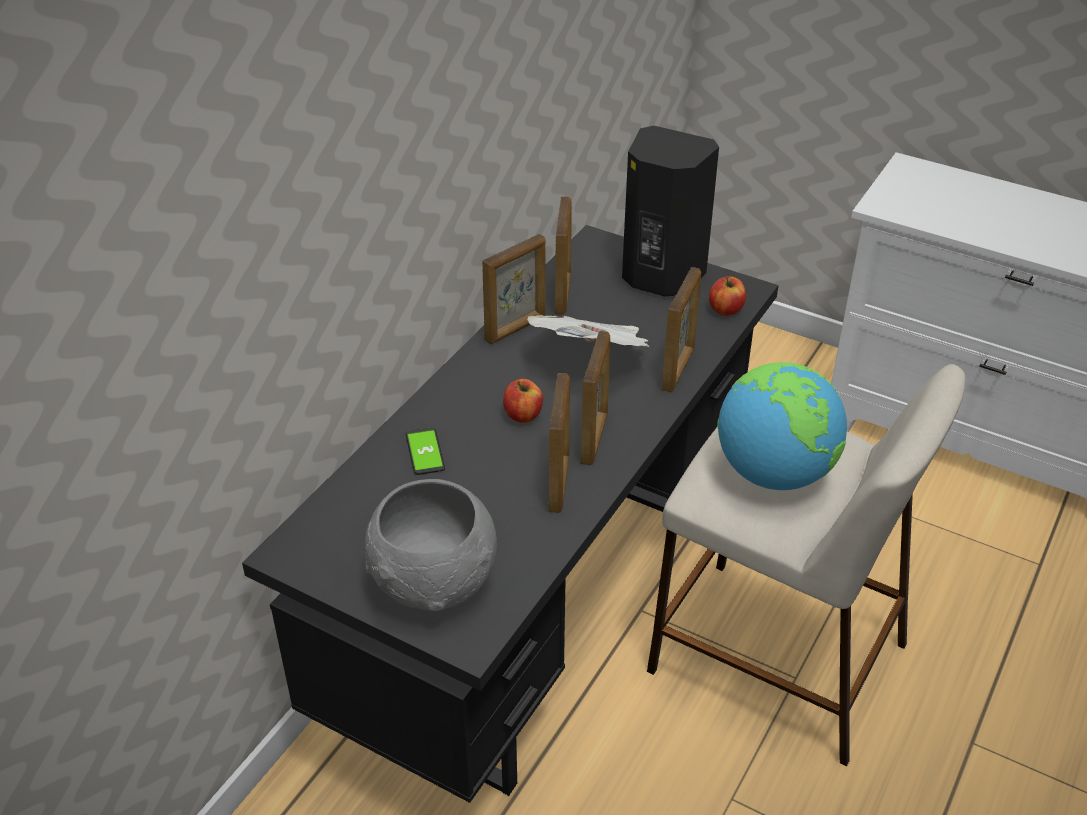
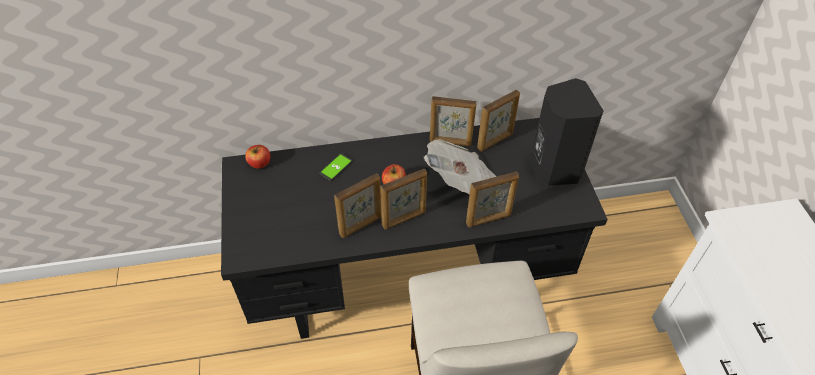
camera: 50 degrees right, 10 degrees up
grey bowl [365,479,497,611] -> none
apple [709,276,746,316] -> apple moved to [245,145,270,169]
globe [717,362,847,490] -> none

